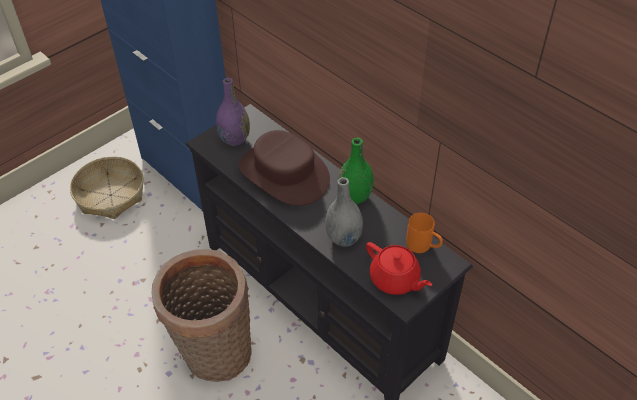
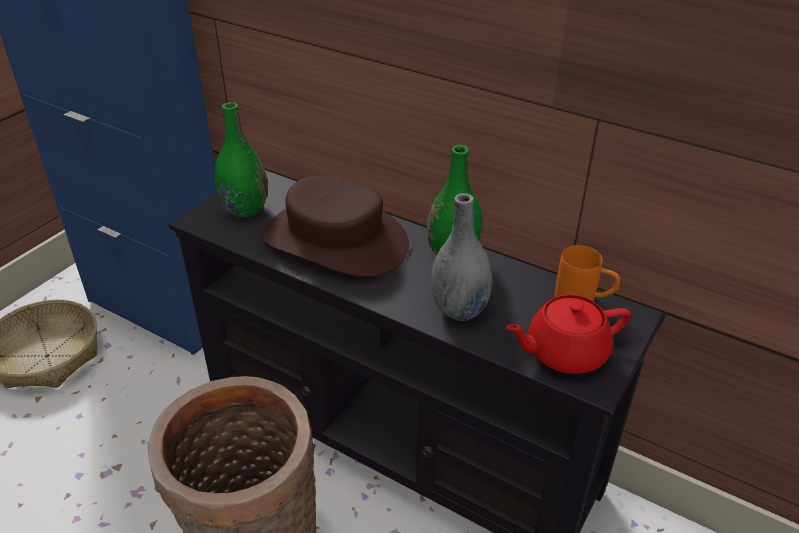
camera: 15 degrees left, 10 degrees down
purple vase [216,78,250,146] -> green vase [215,102,268,217]
red teapot [366,242,432,295] -> red teapot turned 135 degrees clockwise [506,295,631,374]

